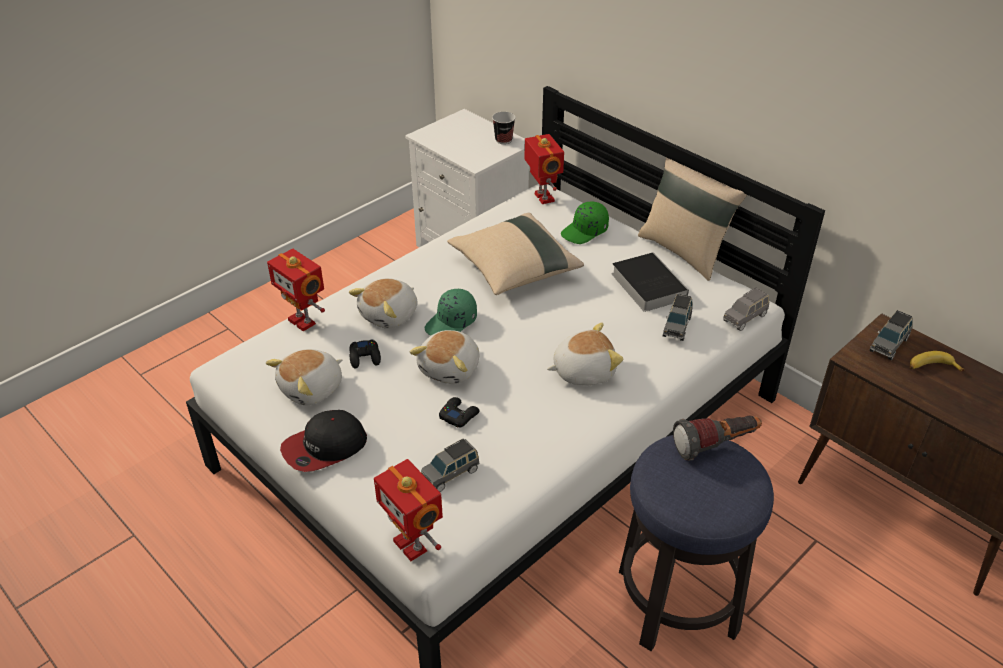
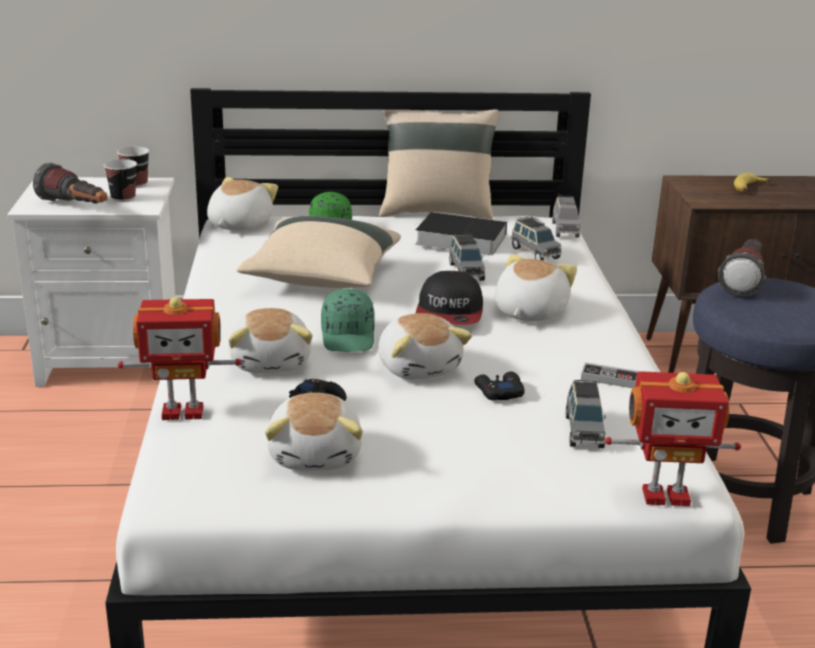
camera: 50 degrees left, 15 degrees down
cap [280,410,367,472] -> cap moved to [416,271,483,325]
toy robot [524,134,564,204] -> plush toy [207,177,278,230]
grey toy car [870,310,913,360] -> grey toy car moved to [449,234,485,281]
none -> flashlight [33,163,107,204]
none -> cup [104,159,137,202]
none -> game controller [581,362,638,388]

